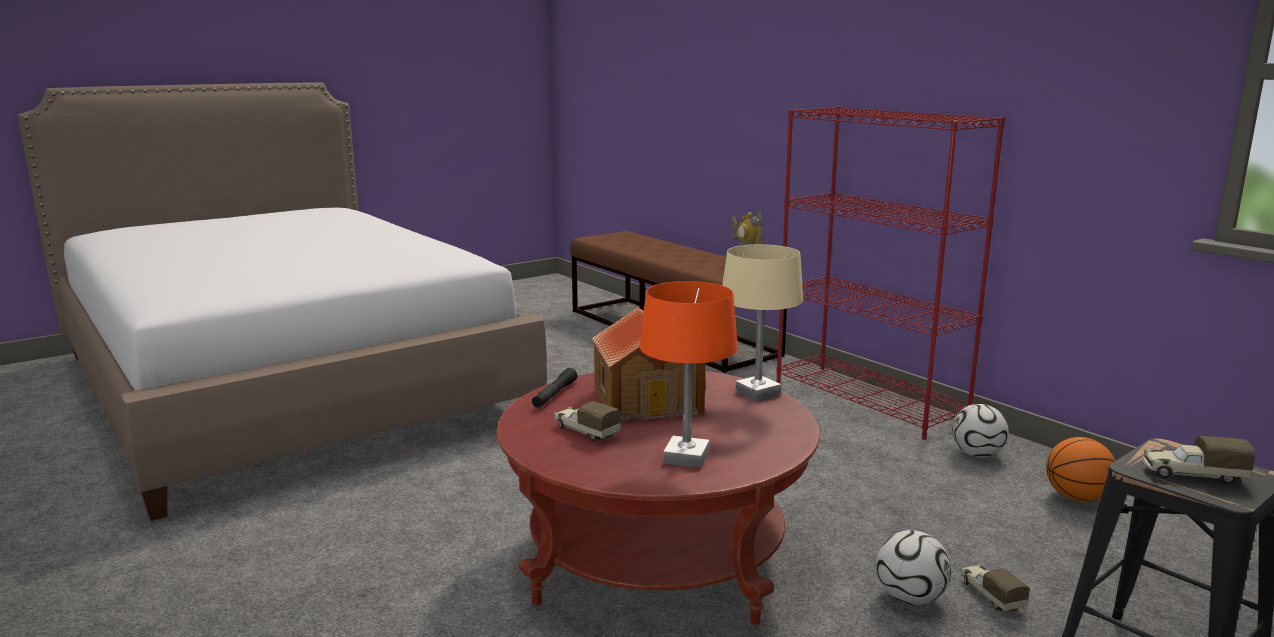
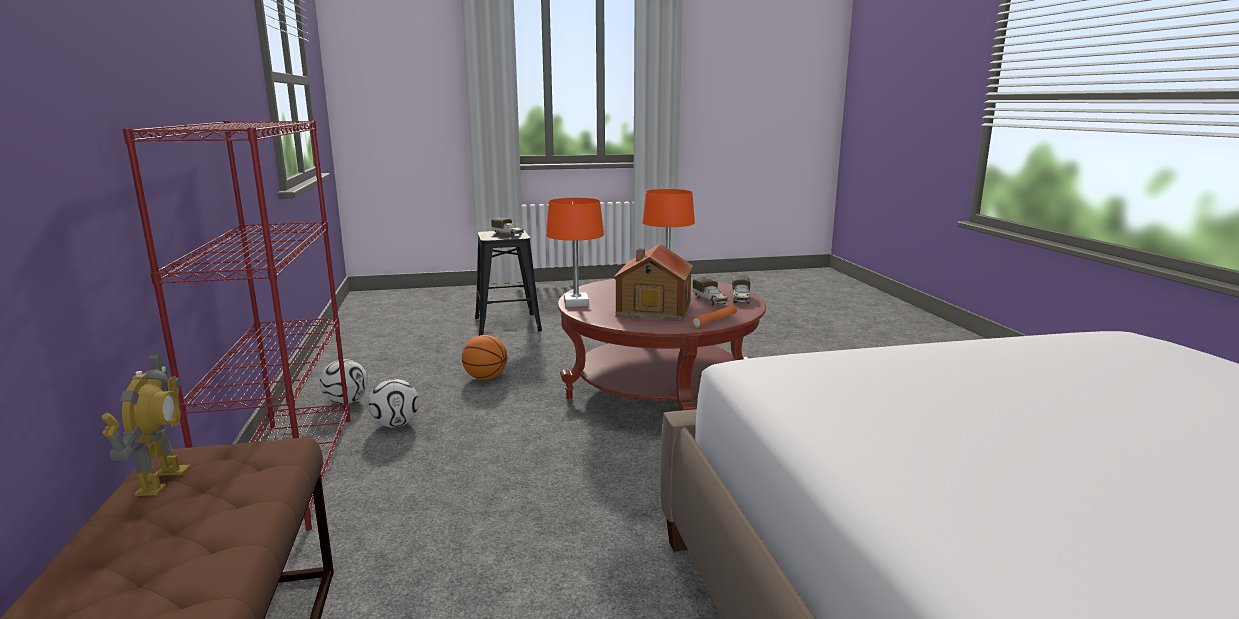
camera: 155 degrees left, 0 degrees up
black flashlight [532,368,577,408] -> orange flashlight [691,305,737,328]
beige table lamp [722,244,803,402] -> orange table lamp [546,198,604,307]
football [876,530,951,605] -> football moved to [369,379,419,427]
toy truck [960,564,1030,613] -> toy truck moved to [732,275,751,304]
basketball [1046,437,1115,502] -> basketball moved to [462,335,507,380]

